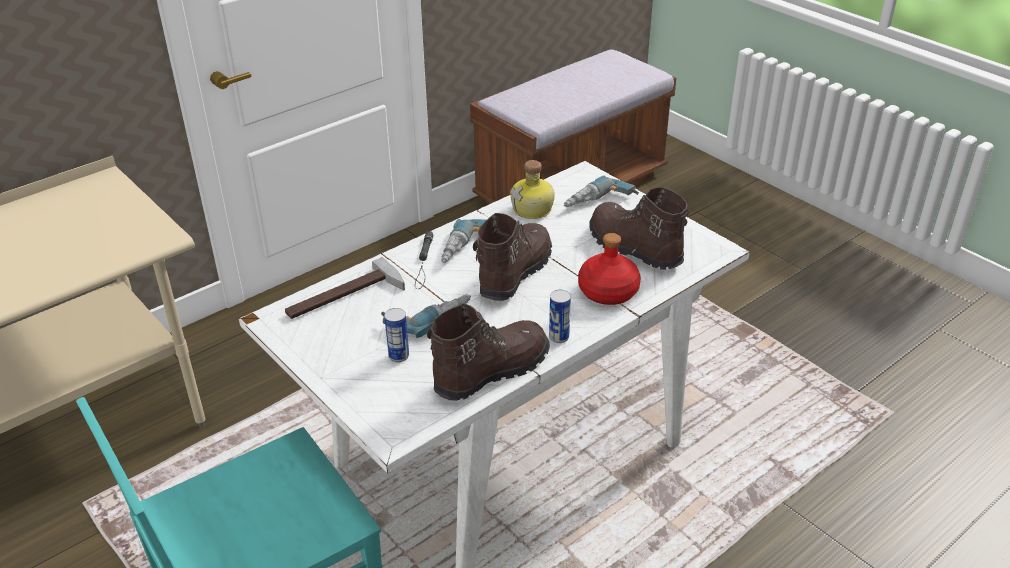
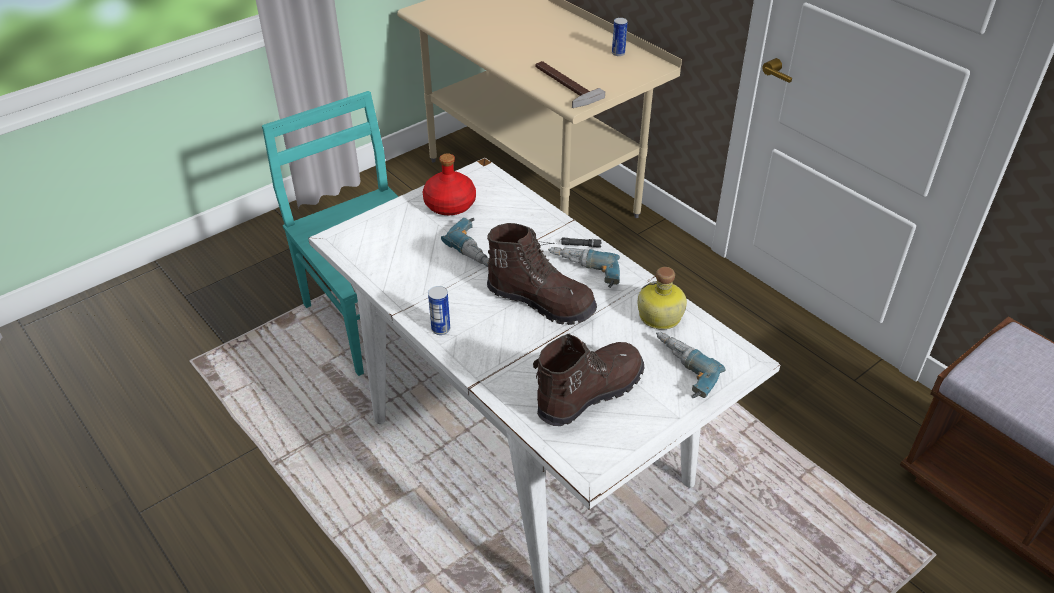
camera: 90 degrees right, 5 degrees up
hammer [285,257,405,319] -> hammer moved to [535,61,605,108]
can [384,308,409,363] -> can moved to [612,18,628,56]
brown boot [427,303,550,401] -> none
red bottle [578,233,641,305] -> red bottle moved to [423,153,476,215]

